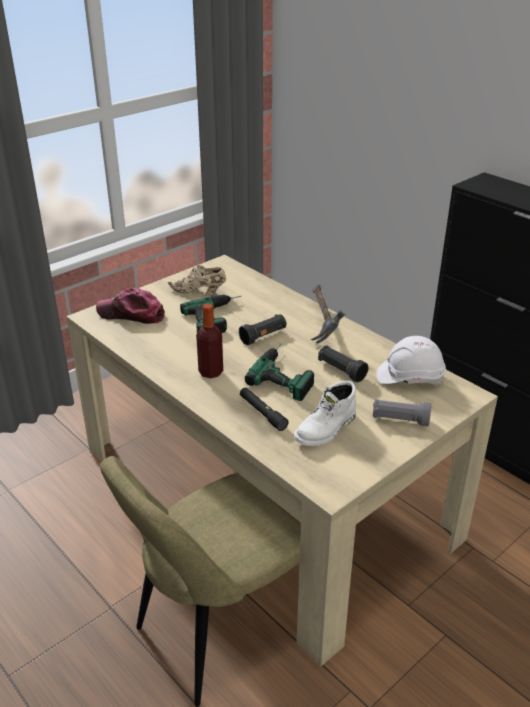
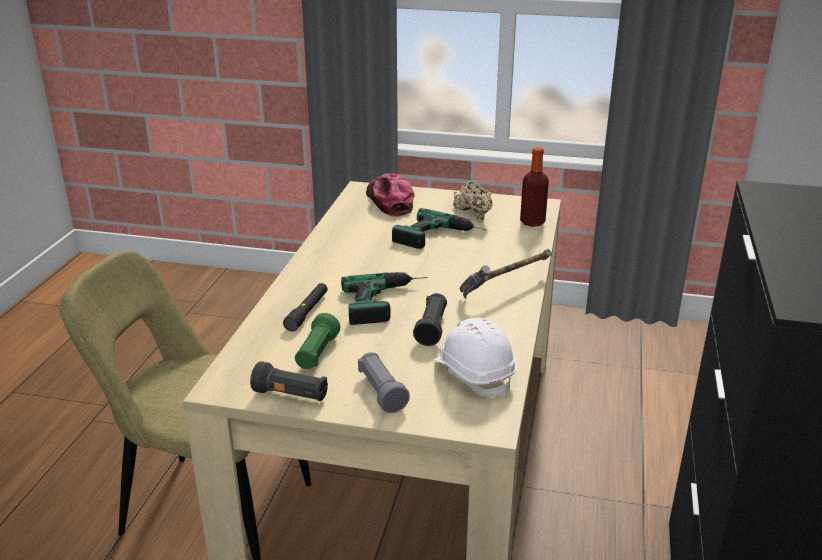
camera: 55 degrees right, 5 degrees down
bottle [196,303,223,378] -> bottle moved to [520,147,549,227]
black flashlight [239,314,287,345] -> black flashlight moved to [250,361,328,401]
white boot [294,381,356,446] -> green flashlight [295,313,340,369]

